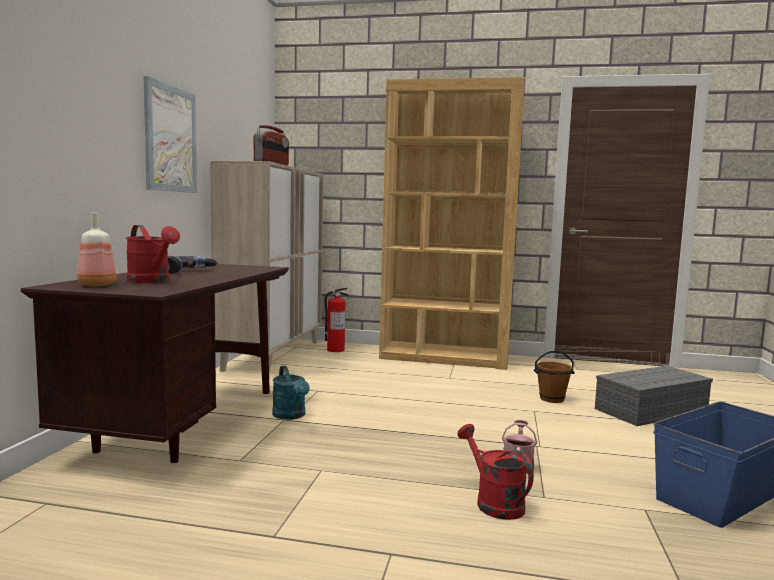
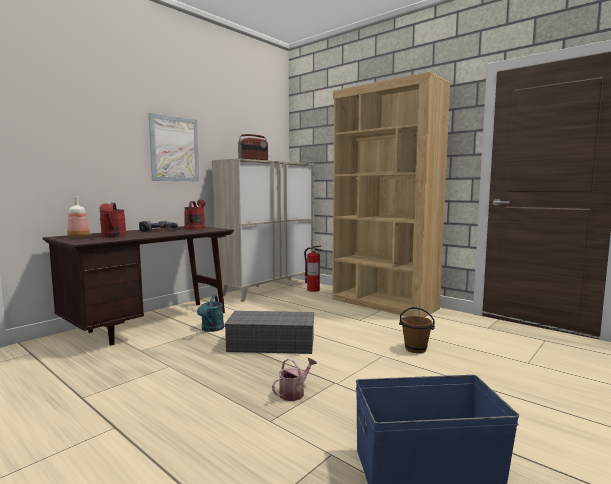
camera: 30 degrees right, 0 degrees up
red watering can [457,424,534,520] -> red watering can moved to [184,199,205,230]
grey storage box [595,366,713,426] -> grey storage box moved to [224,311,314,354]

